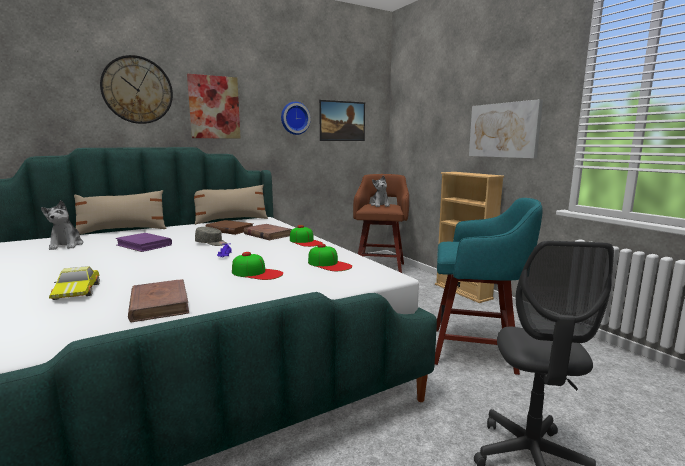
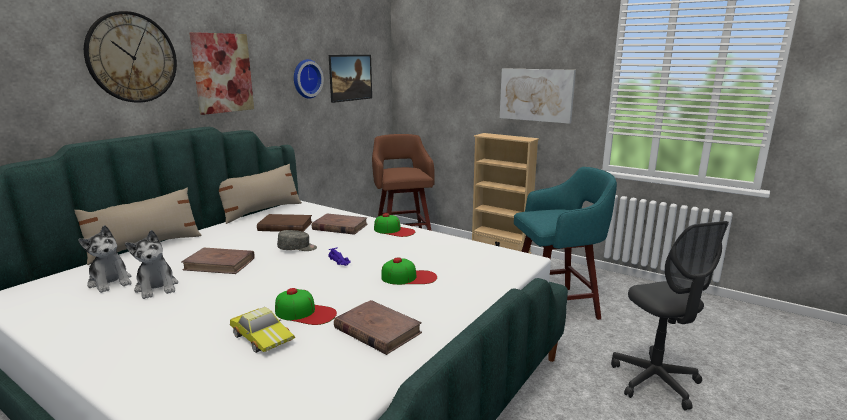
camera: 25 degrees left, 5 degrees up
purple book [115,233,172,252] -> brown book [182,248,254,274]
cap [308,244,352,271] -> cap moved to [275,288,337,325]
plush toy [371,175,390,207] -> plush toy moved to [125,230,178,299]

